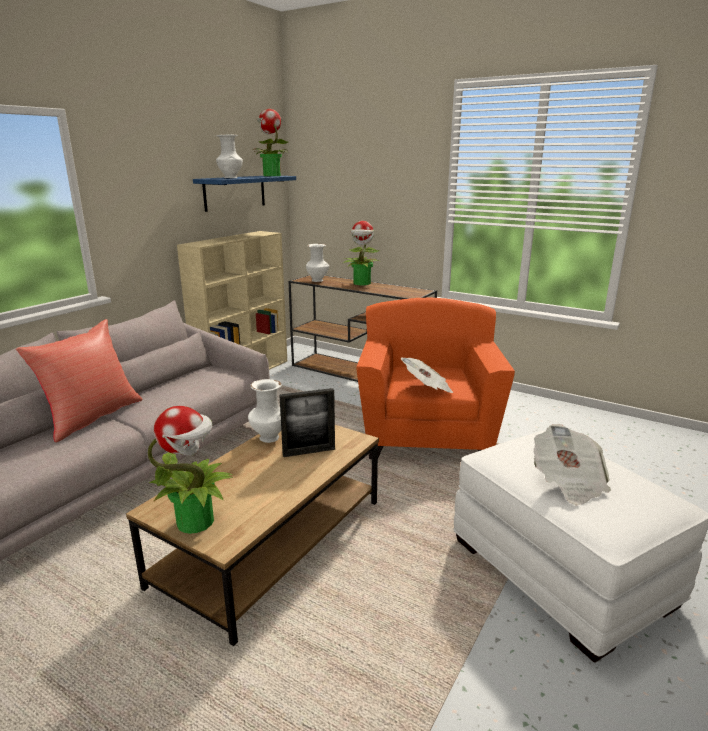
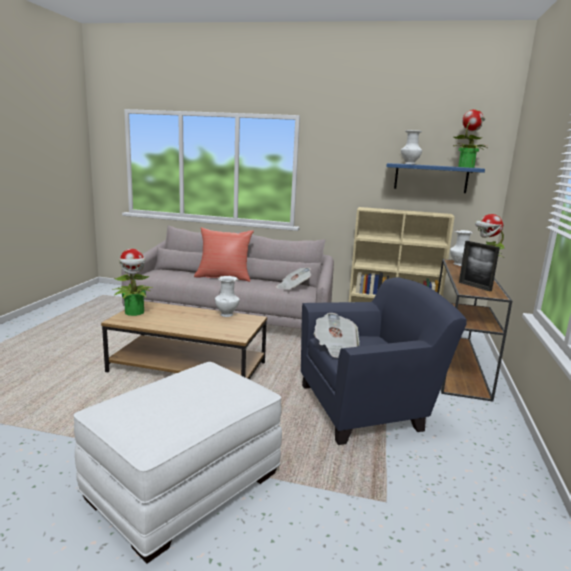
camera: 70 degrees right, 5 degrees down
picture frame [279,388,335,457] -> picture frame moved to [459,241,500,291]
orange armchair [357,297,515,459] -> blue armchair [301,277,467,445]
newspaper [533,424,611,506] -> newspaper moved to [276,267,311,290]

